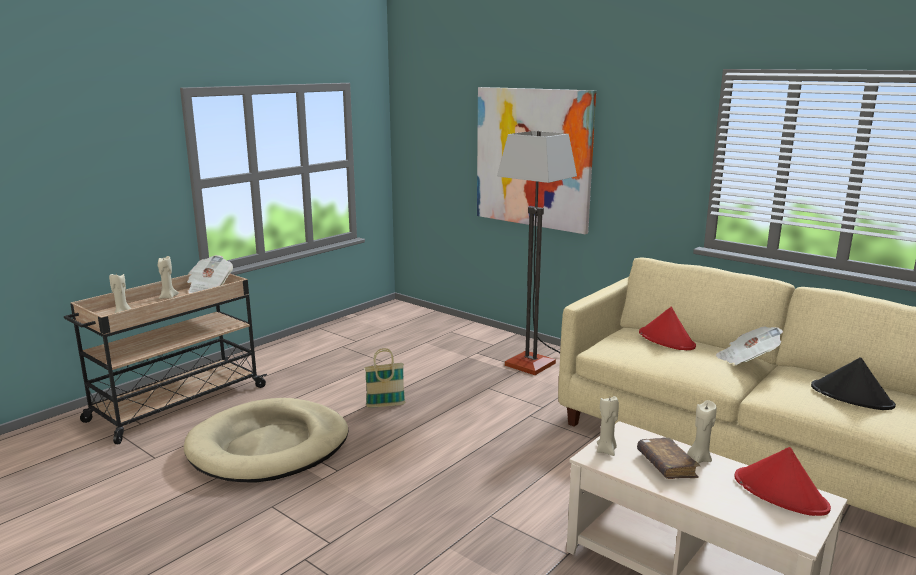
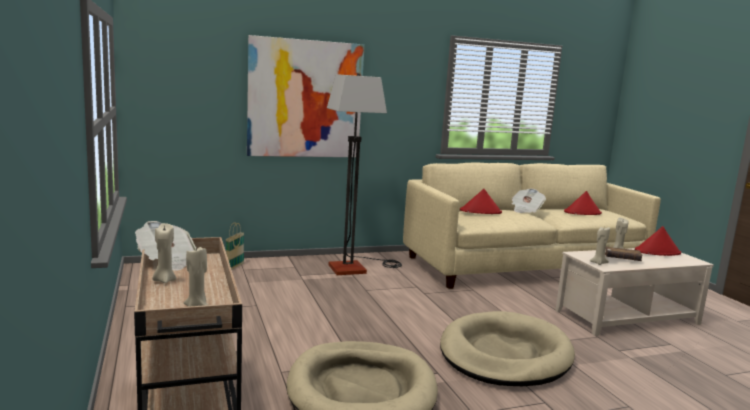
camera: 60 degrees left, 5 degrees down
basket [364,348,405,408] -> basket moved to [226,222,244,270]
black hat [811,357,896,410] -> red hat [564,191,602,215]
none -> beige dog bed [440,311,575,386]

